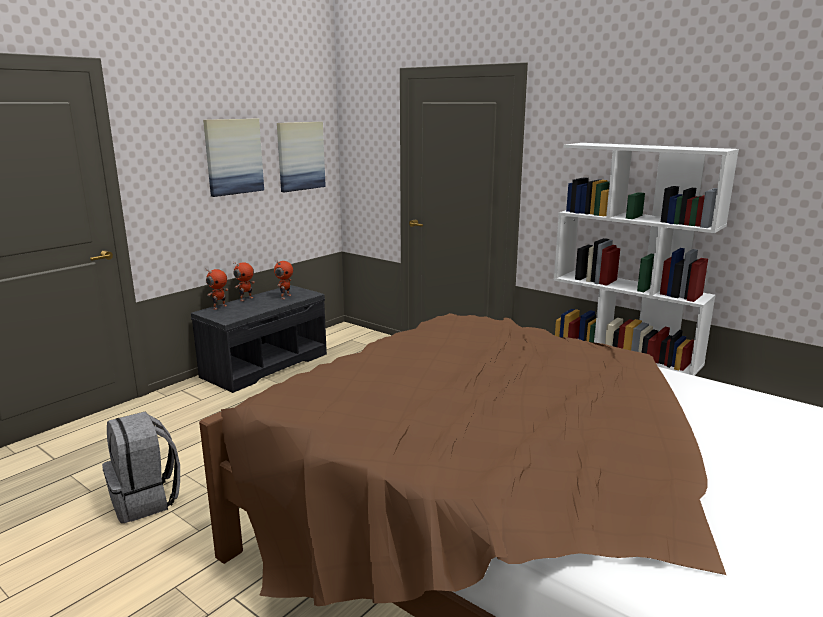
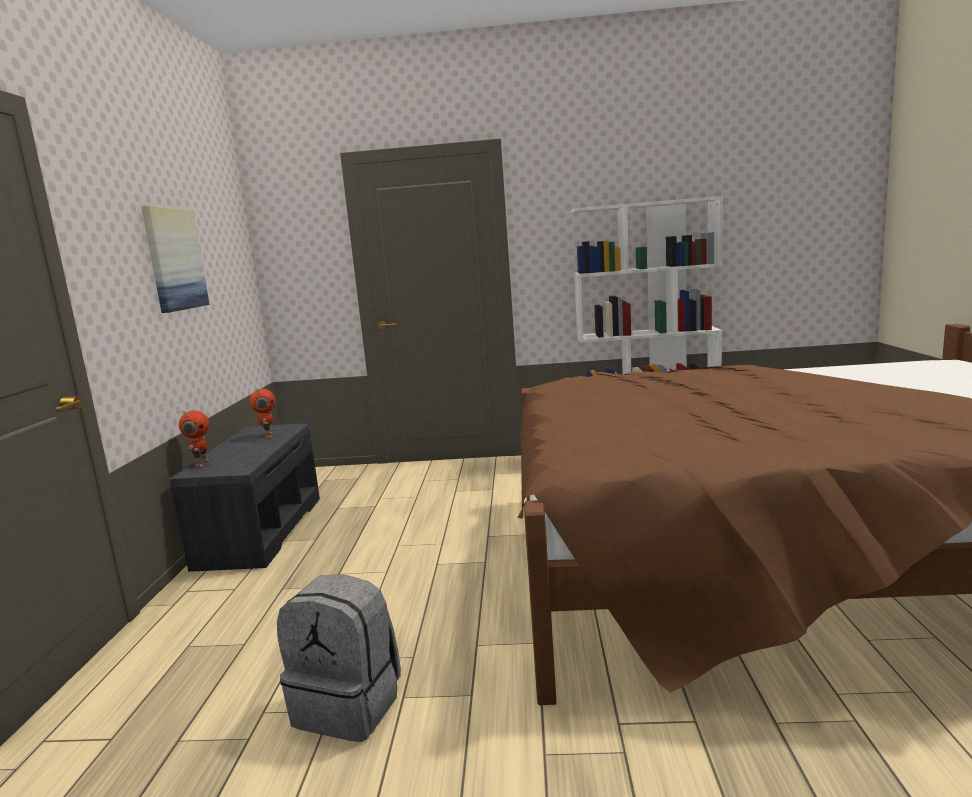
camera: 35 degrees left, 5 degrees down
toy robot [233,261,255,301] -> none
picture [277,122,326,192] -> none

